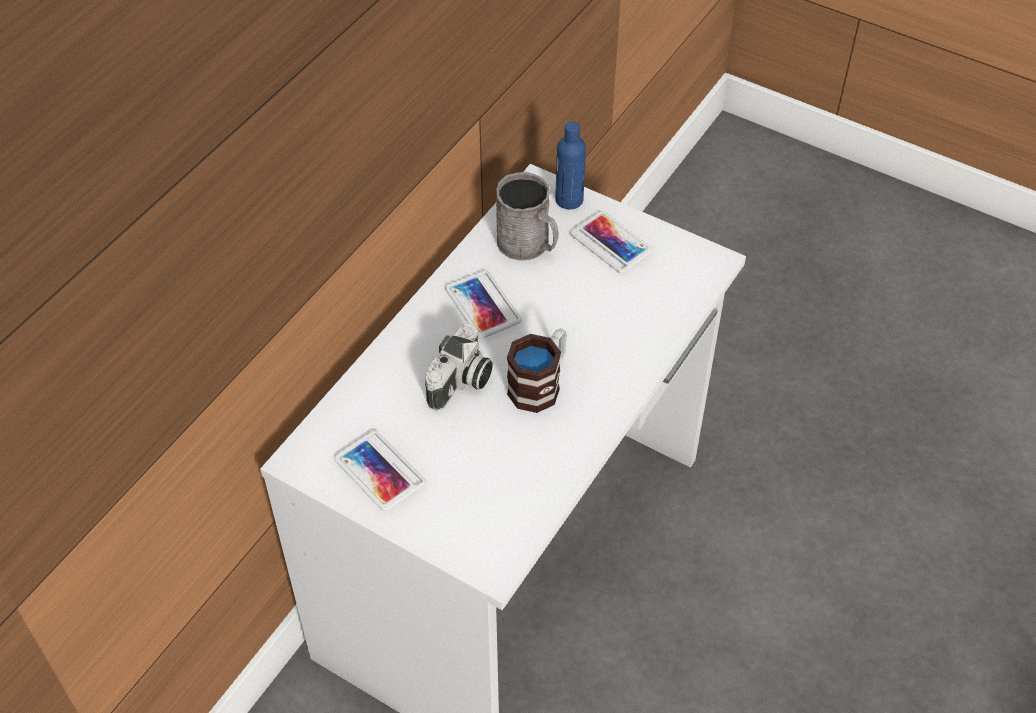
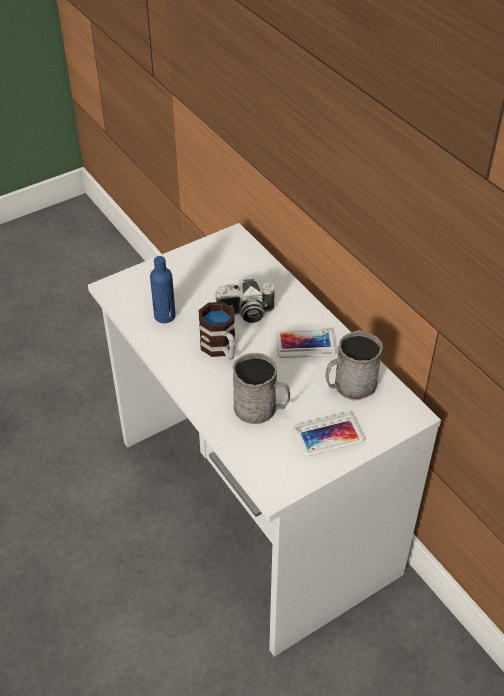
camera: 115 degrees right, 5 degrees down
phone [334,430,426,511] -> none
camera [425,324,493,411] -> camera turned 60 degrees counterclockwise [215,279,275,323]
blue bottle [556,121,586,209] -> blue bottle moved to [150,256,176,323]
none -> grey mug [233,353,290,424]

